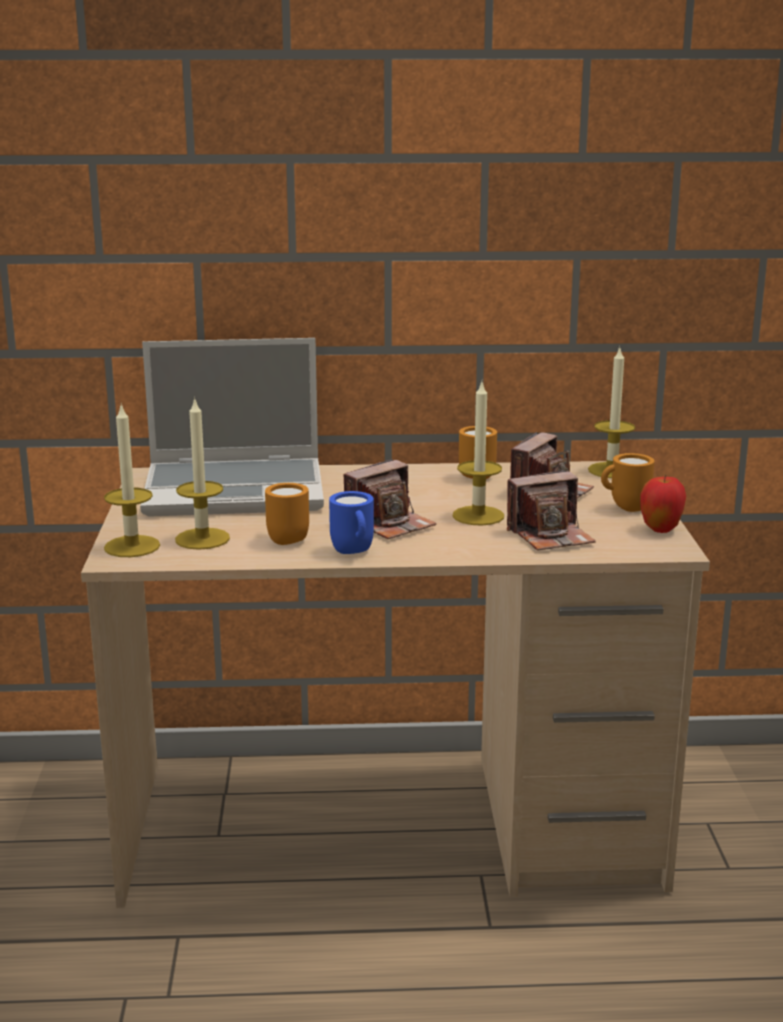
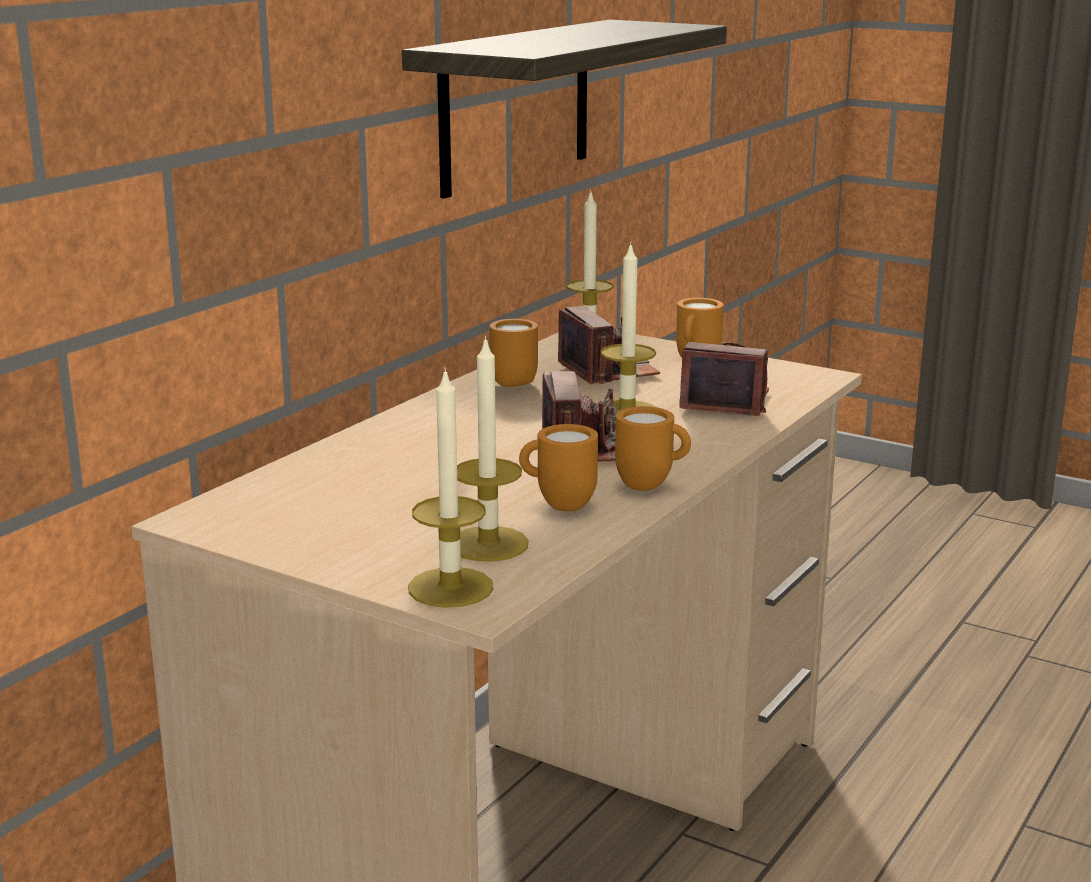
camera: 55 degrees left, 0 degrees up
laptop [140,338,324,517] -> none
blue mug [329,491,374,554] -> orange mug [615,406,691,491]
camera [507,470,596,551] -> camera turned 90 degrees counterclockwise [679,342,769,416]
apple [640,475,686,533] -> none
none -> shelf [402,20,727,199]

